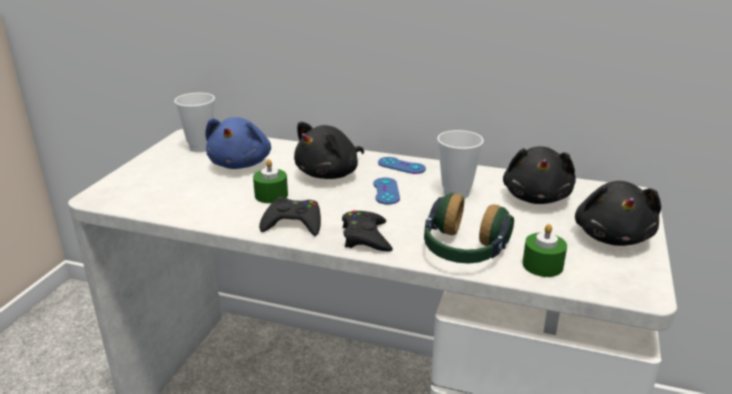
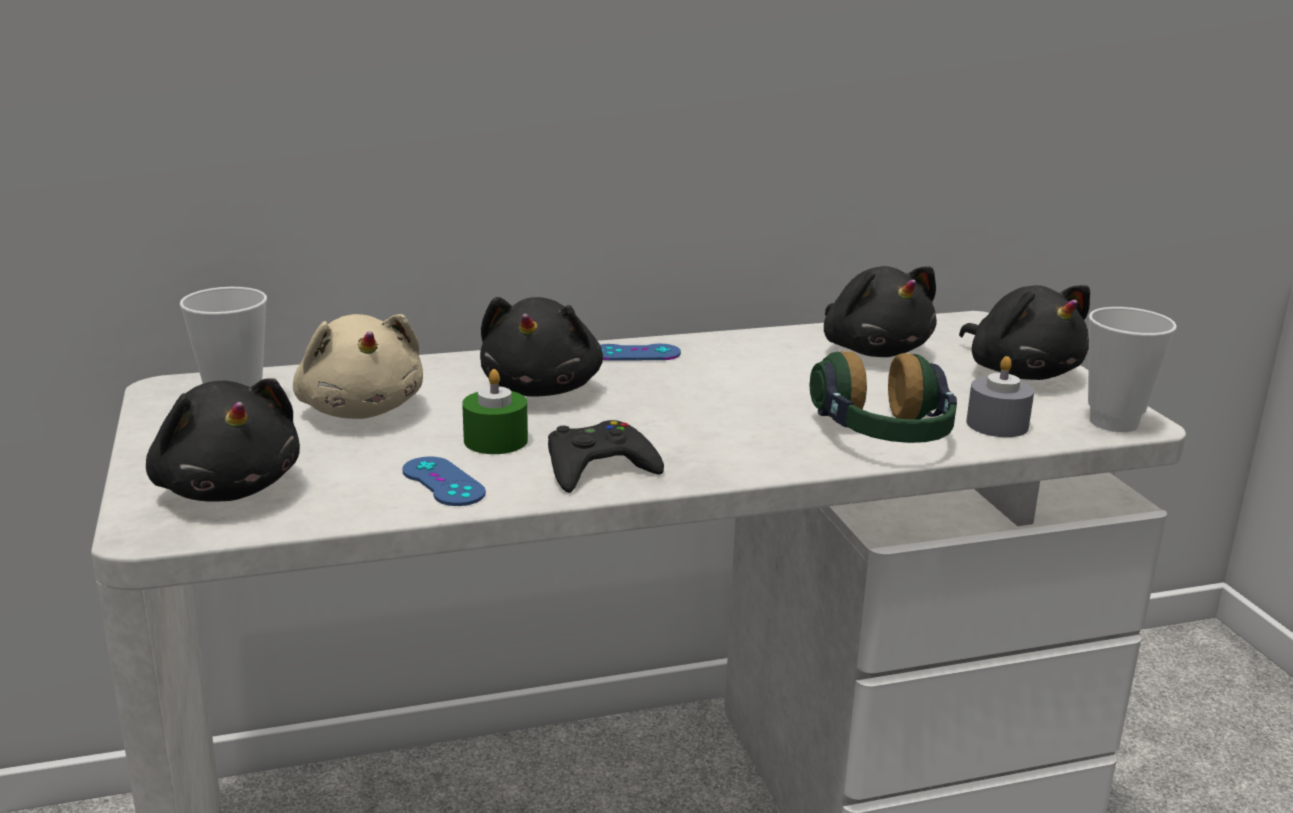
camera: 35 degrees left, 5 degrees down
blue plush toy [205,117,271,169] -> beige plush toy [293,314,423,419]
black game controller [342,210,393,252] -> none
blue game controller [373,178,400,205] -> blue game controller moved to [402,457,486,506]
cup [437,130,484,199] -> cup moved to [1088,307,1177,432]
green candle [522,224,567,277] -> grey candle [966,356,1034,437]
none -> black plush toy [146,378,300,502]

